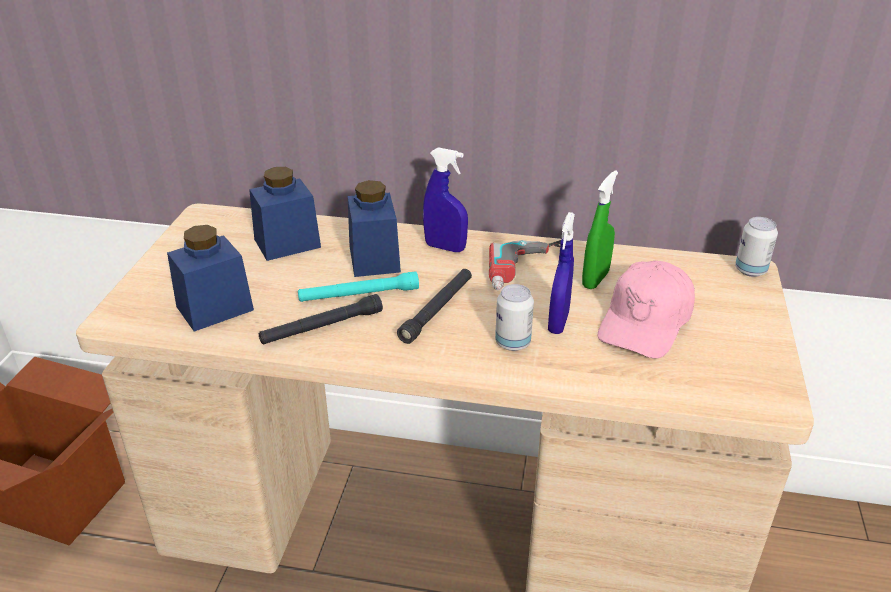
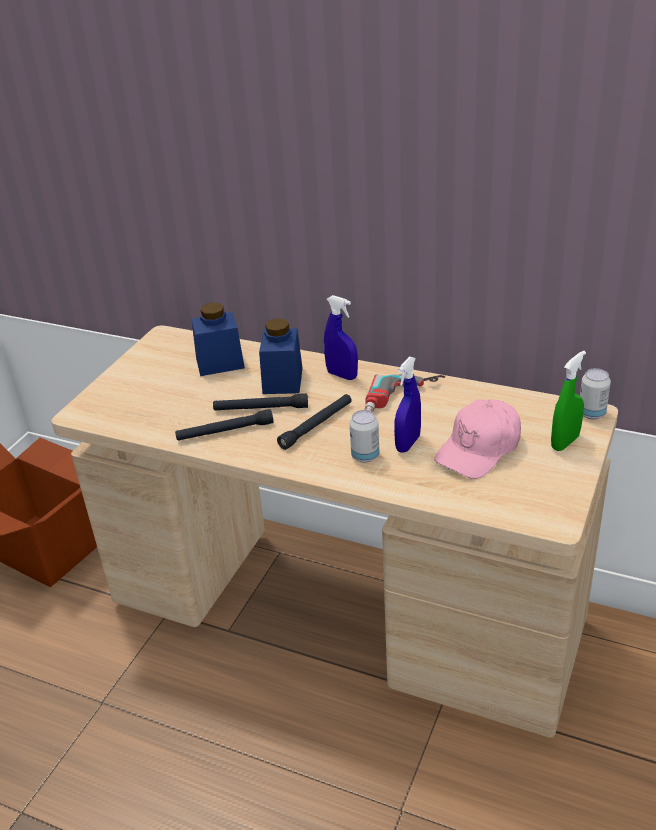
camera: 15 degrees right, 0 degrees up
blue jar [167,225,254,332] -> none
turquoise flashlight [298,271,419,302] -> black flashlight [213,394,308,411]
green spray bottle [582,170,618,289] -> green spray bottle moved to [551,350,586,451]

